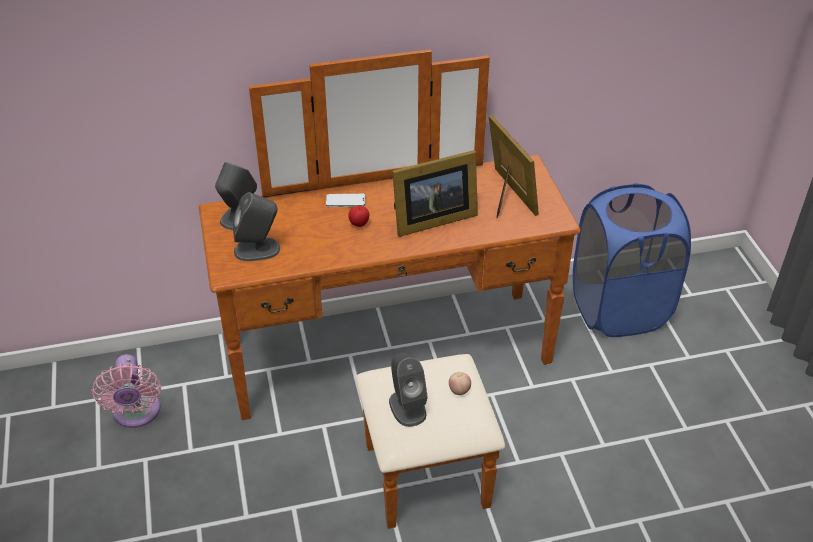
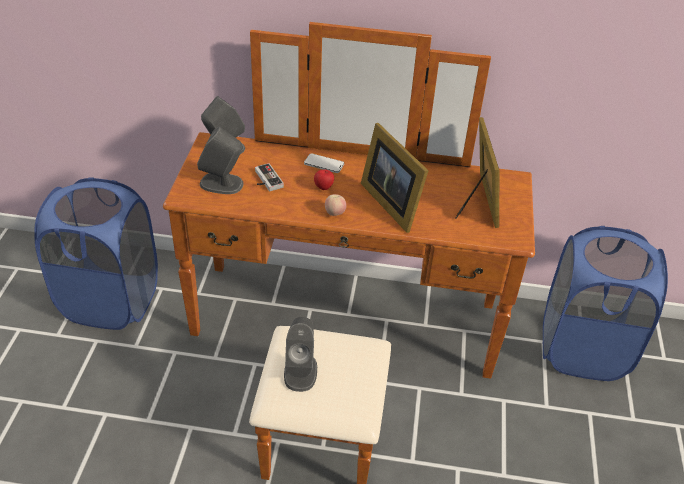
camera: 20 degrees right, 0 degrees up
pink fan [92,354,161,428] -> blue laundry basket [34,177,158,330]
picture frame [392,150,478,237] -> picture frame turned 60 degrees clockwise [361,123,429,233]
apple [449,372,471,395] -> apple moved to [325,194,346,216]
none -> game controller [255,163,284,191]

